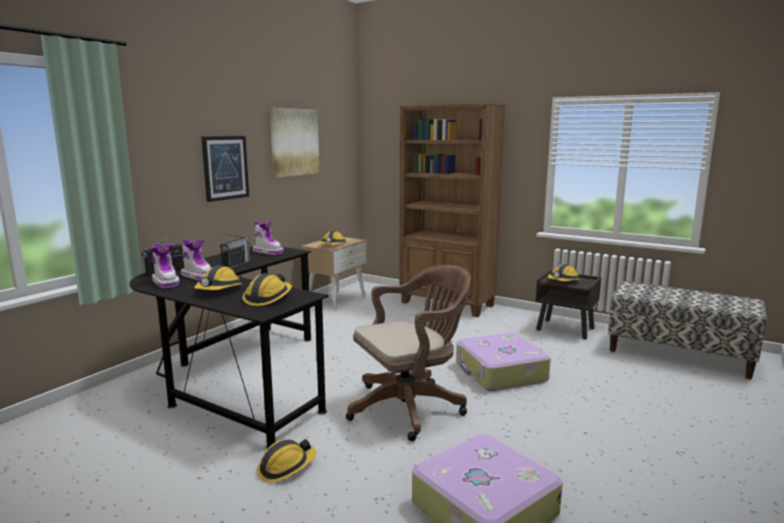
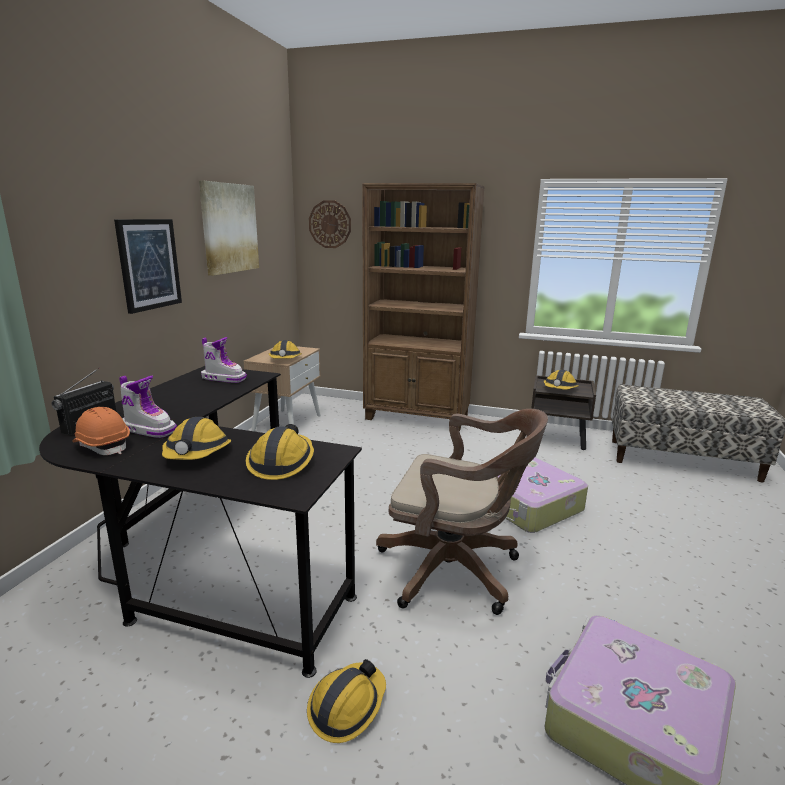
camera: 15 degrees left, 5 degrees up
boot [150,243,180,288] -> orange hard hat [72,407,130,455]
radio [220,233,250,268] -> none
brown office chair [346,265,471,441] -> brown office chair turned 60 degrees clockwise [376,409,548,615]
none -> wall clock [309,200,351,248]

